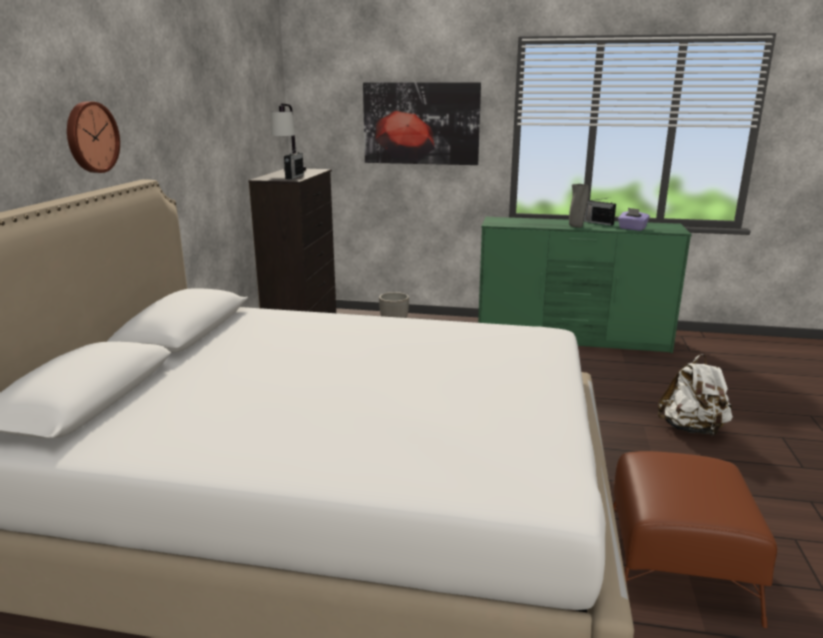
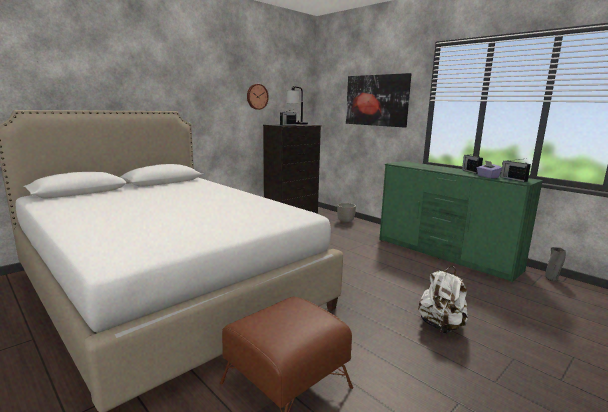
camera: 35 degrees right, 5 degrees down
wall clock [67,102,120,173] -> wall clock moved to [247,84,269,110]
grey vase [569,184,589,228] -> grey vase moved to [545,247,566,282]
none -> radio [501,159,531,182]

